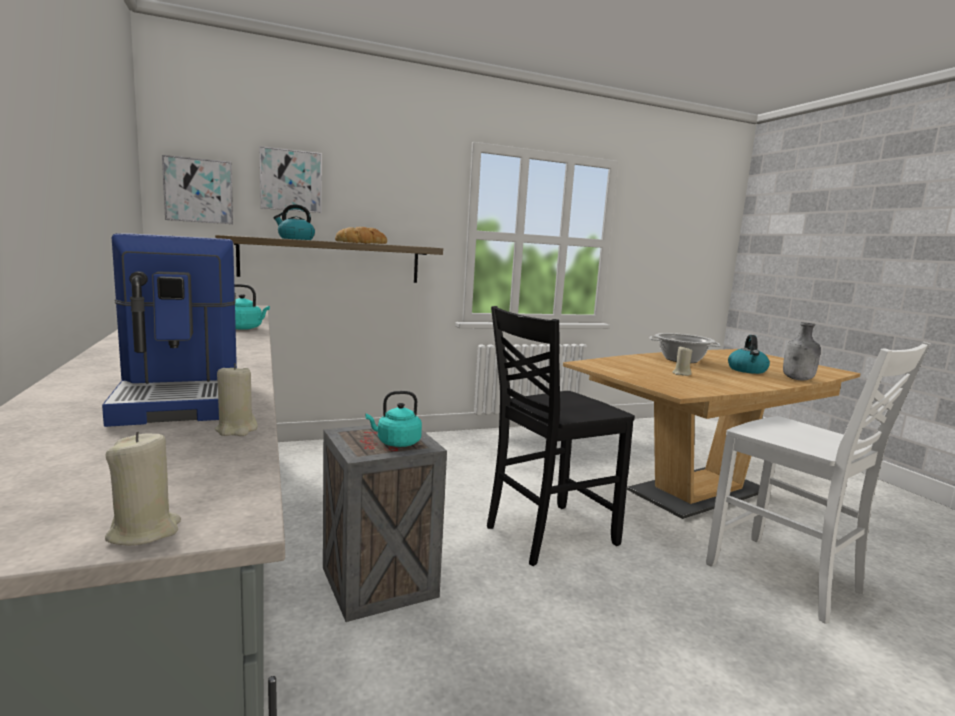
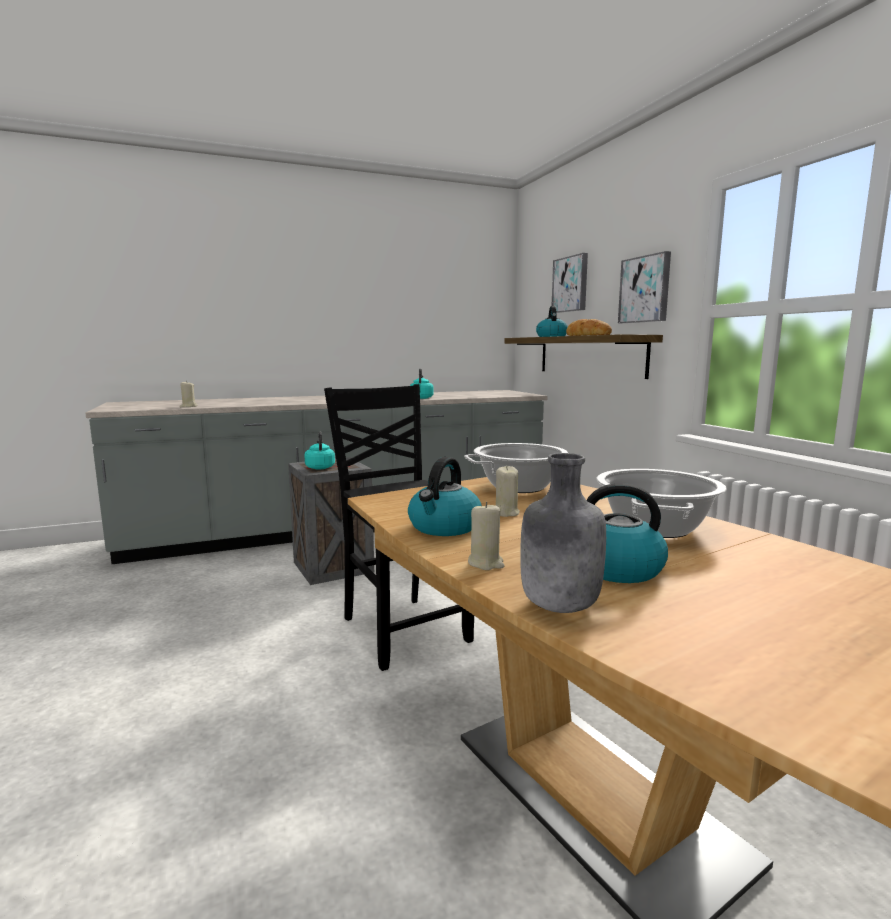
camera: 90 degrees right, 0 degrees up
coffee machine [102,233,237,427] -> none
beige candle [105,431,181,546] -> beige candle moved to [468,502,504,570]
picture [162,155,233,224] -> picture moved to [618,251,671,323]
white chair [706,342,930,624] -> none
none -> kettle [408,457,482,536]
none -> cooking pot [464,443,568,493]

